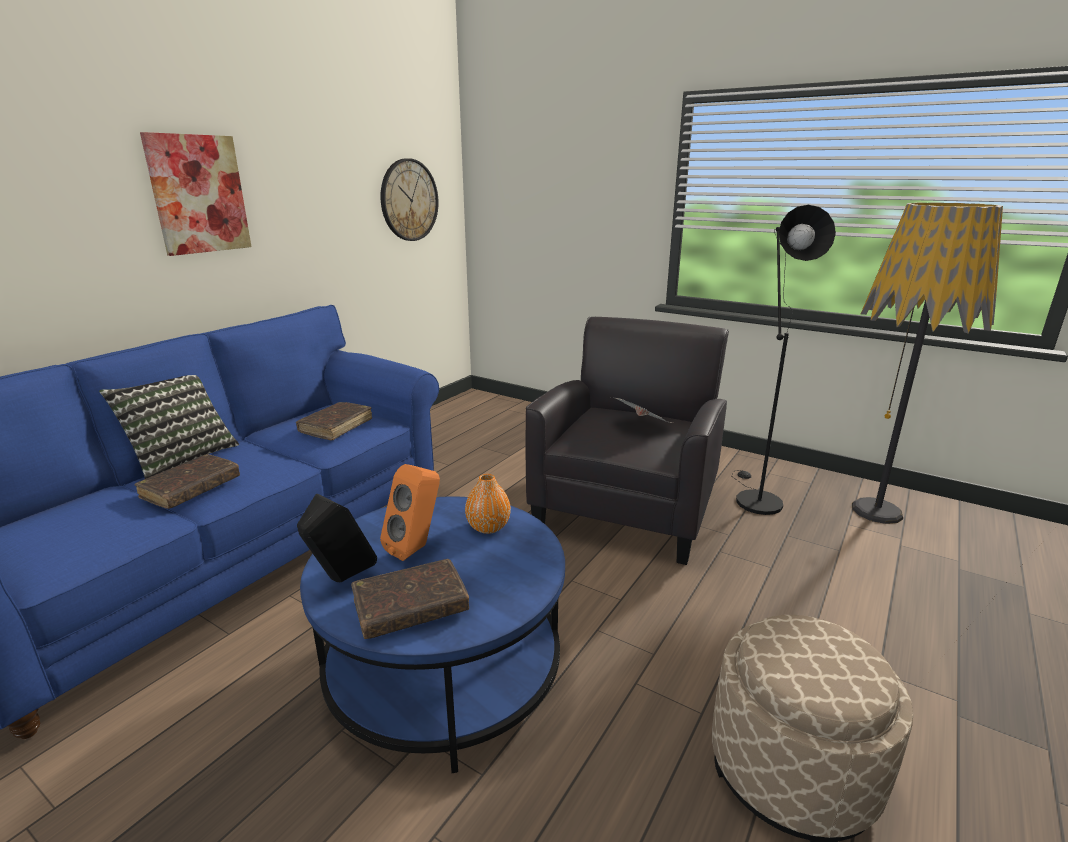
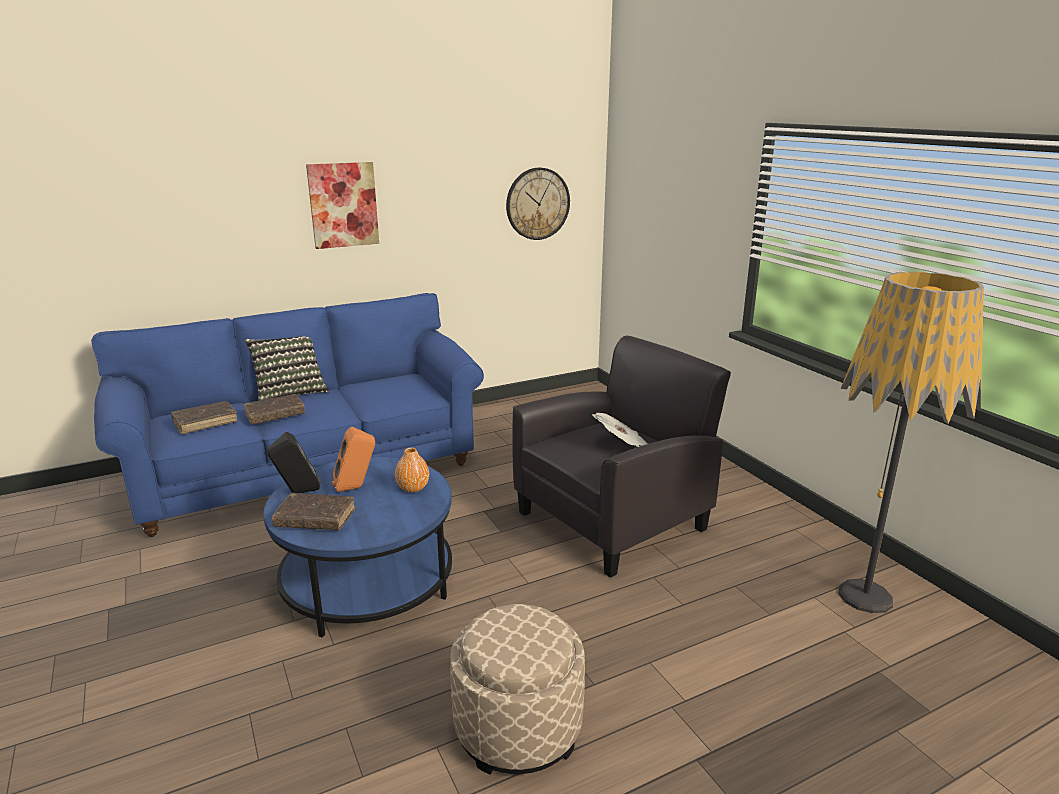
camera: 30 degrees right, 0 degrees up
brown book [296,402,372,440] -> brown book moved to [171,401,238,435]
black floor lamp [731,205,836,515] -> none

